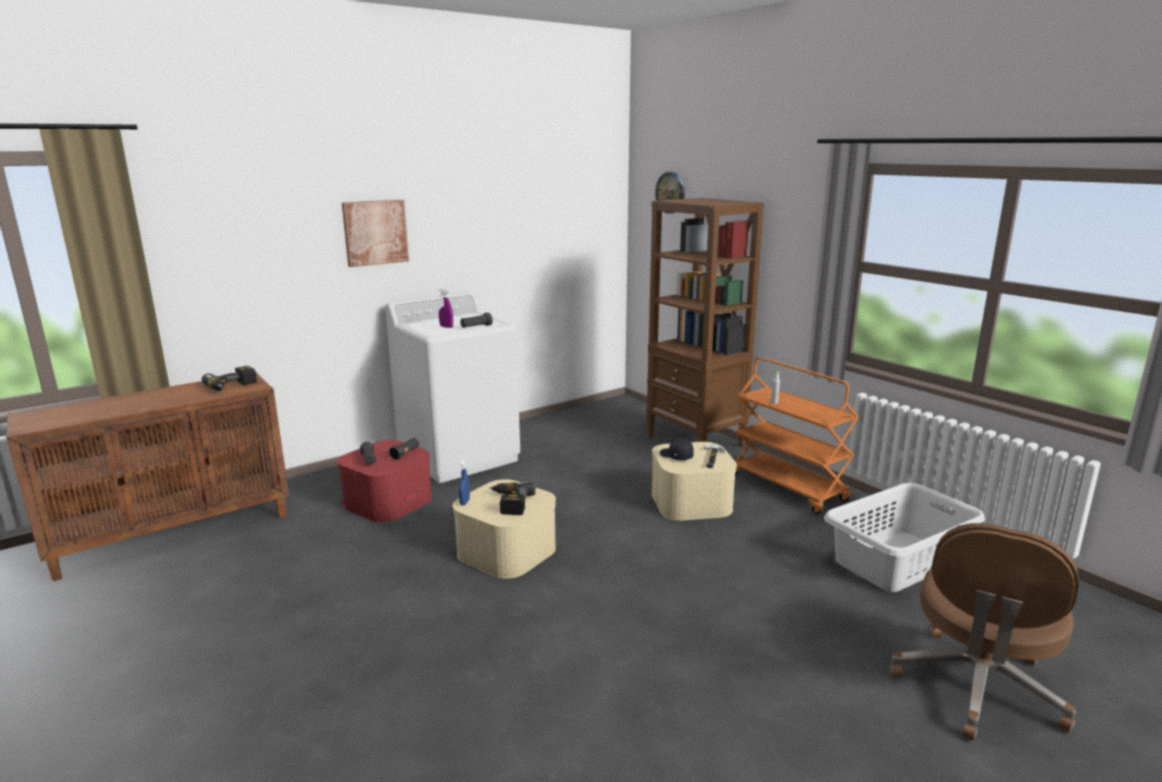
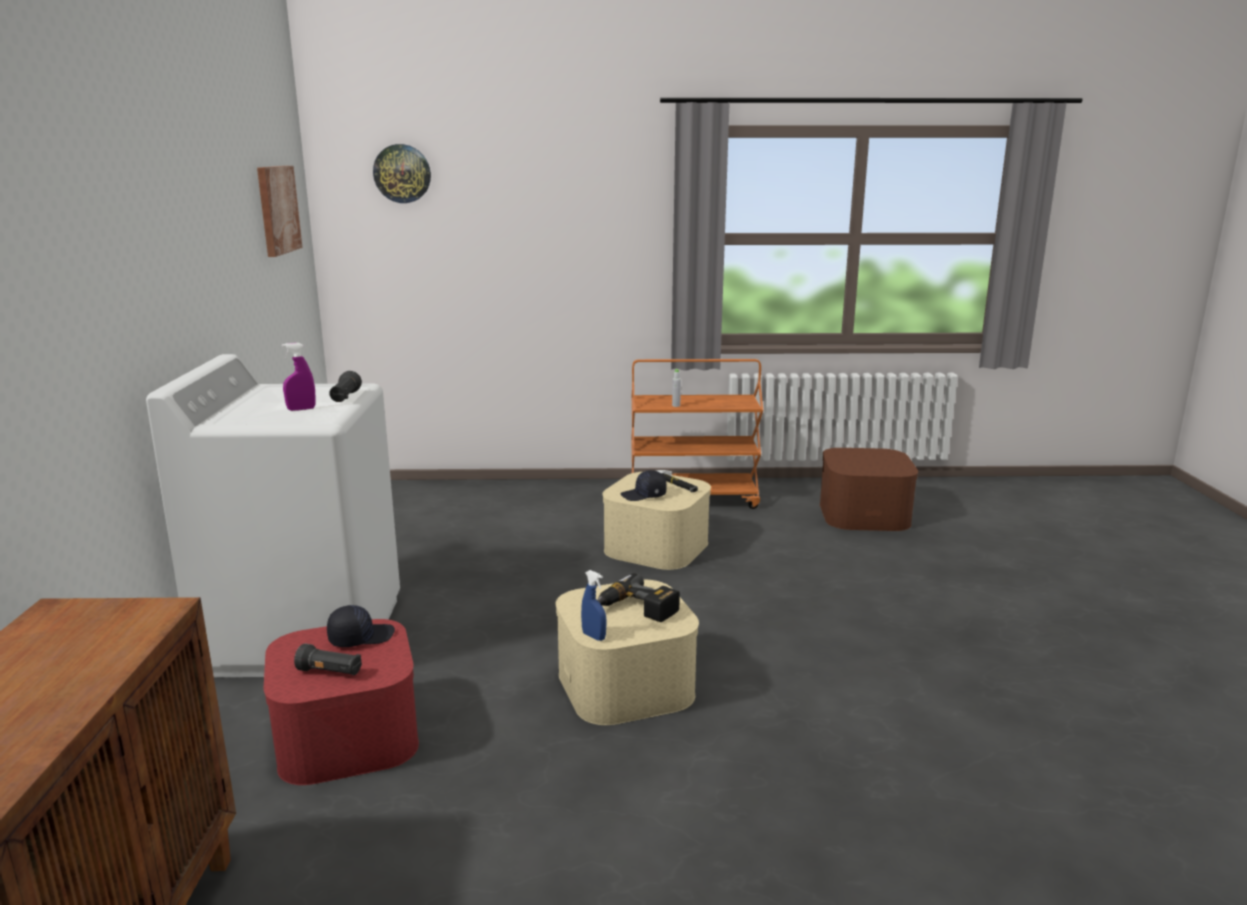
camera: 55 degrees left, 0 degrees up
power drill [202,366,257,391] -> none
picture [342,200,409,267] -> picture moved to [257,166,302,257]
black flashlight [389,438,419,460] -> black cap [327,605,395,647]
brown bookcase [646,198,764,447] -> none
grey laundry basket [824,483,985,592] -> brown storage box [820,448,918,531]
brown office chair [889,523,1079,741] -> none

